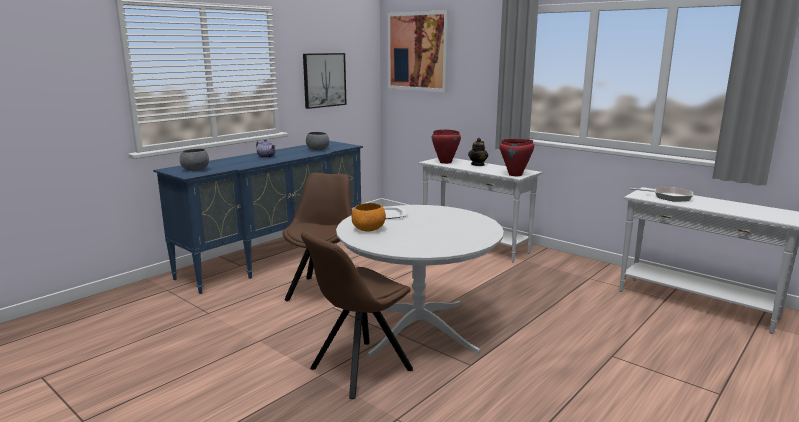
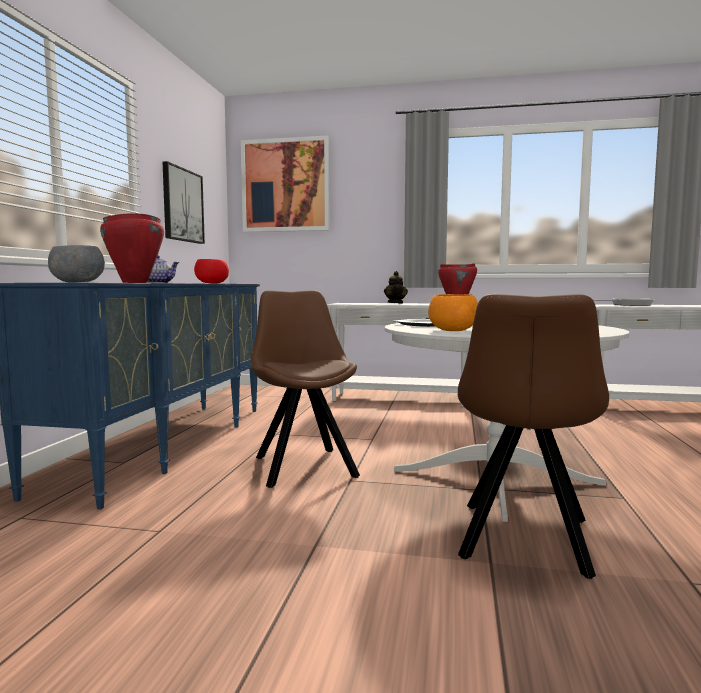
camera: 30 degrees left, 10 degrees down
grey bowl [306,132,329,150] -> red bowl [194,259,229,284]
red cooking pot [432,129,461,164] -> red cooking pot moved to [100,213,164,283]

